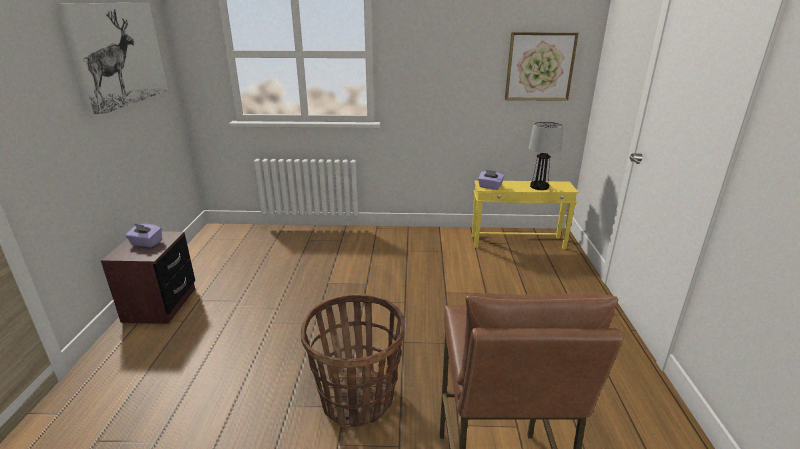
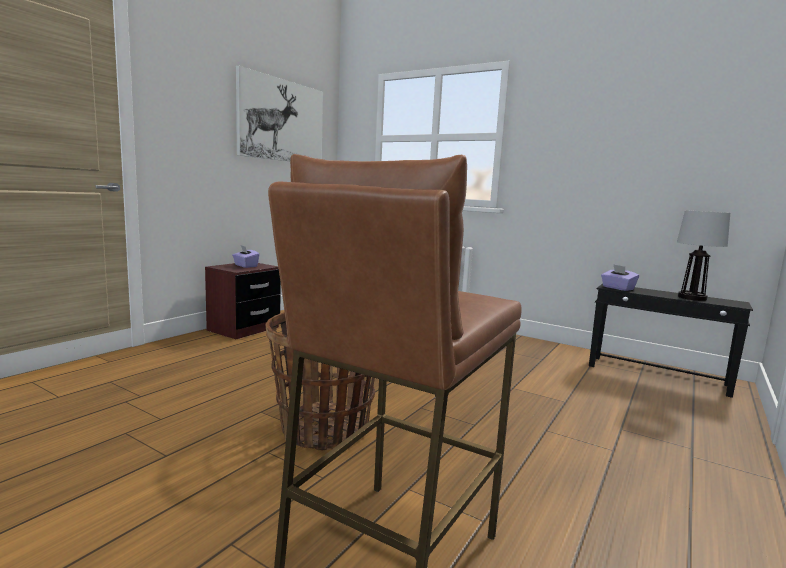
camera: 30 degrees right, 15 degrees down
yellow side table [472,180,579,249] -> black side table [589,284,753,398]
picture [505,32,579,101] -> none

